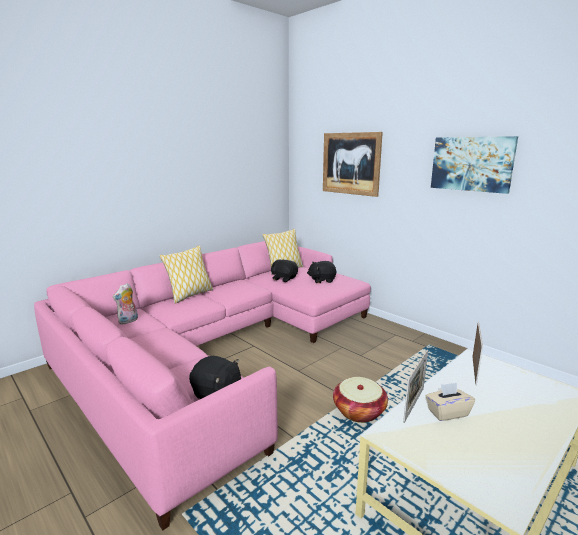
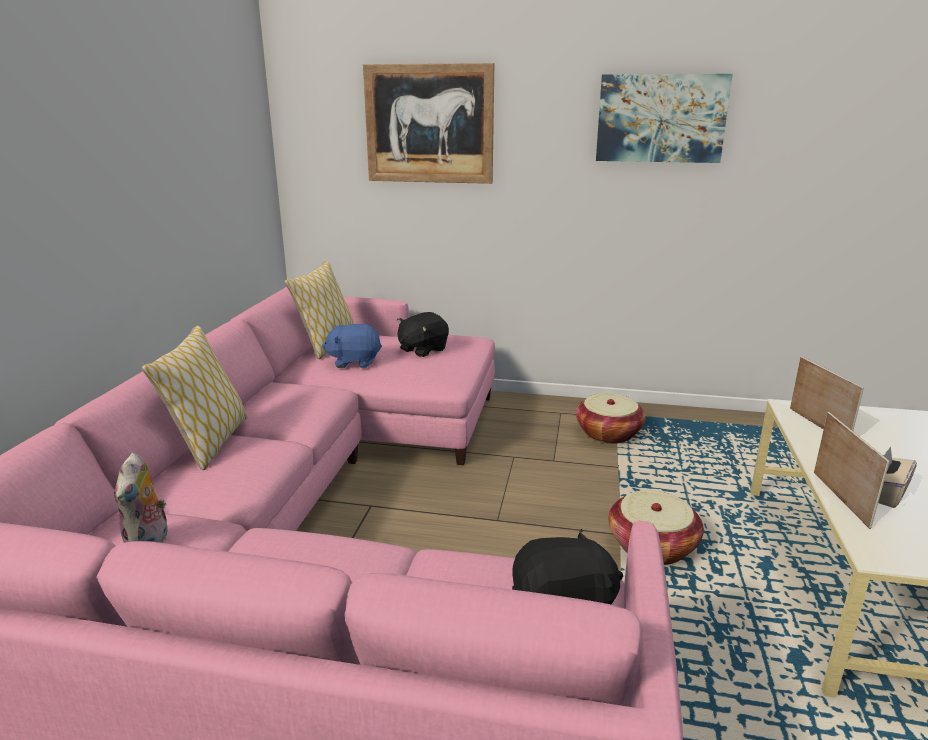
camera: 35 degrees left, 5 degrees up
black plush toy [271,259,298,282] -> blue plush toy [322,324,382,368]
none -> basket [576,393,645,444]

